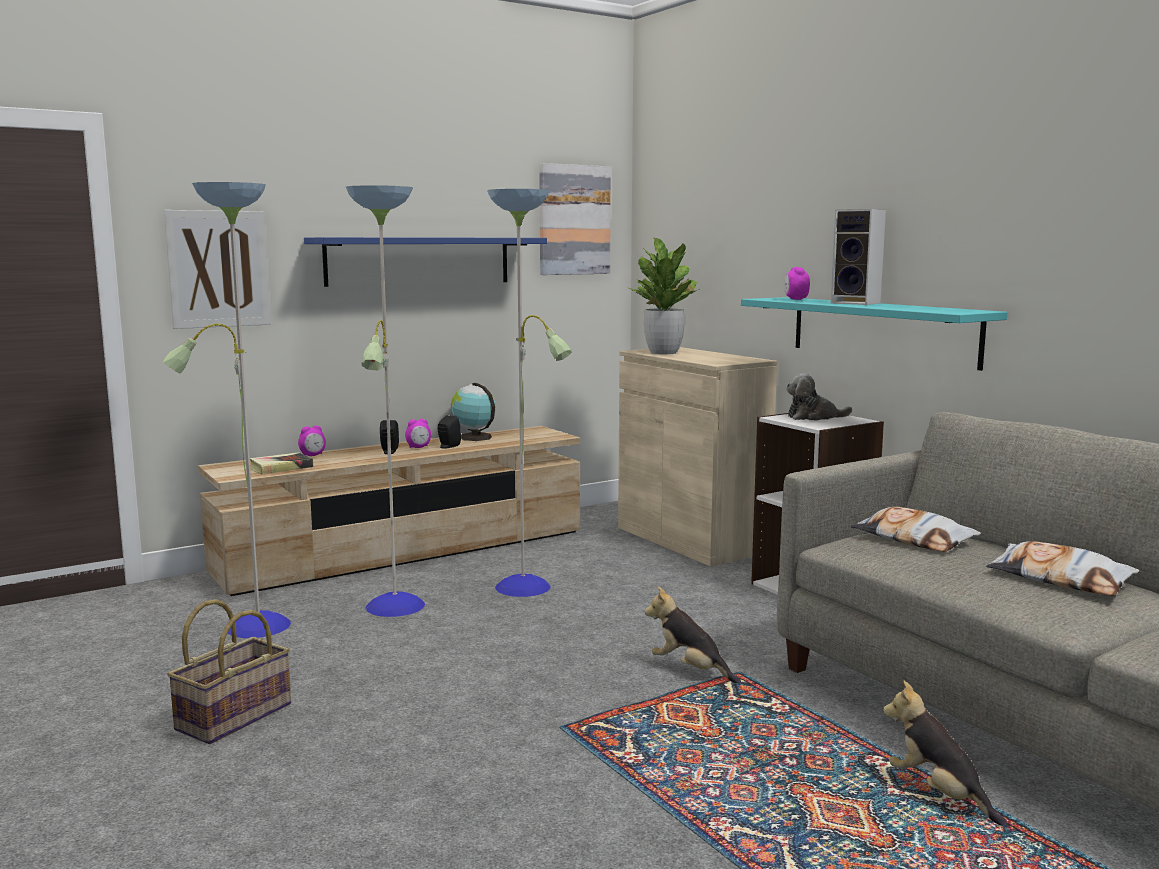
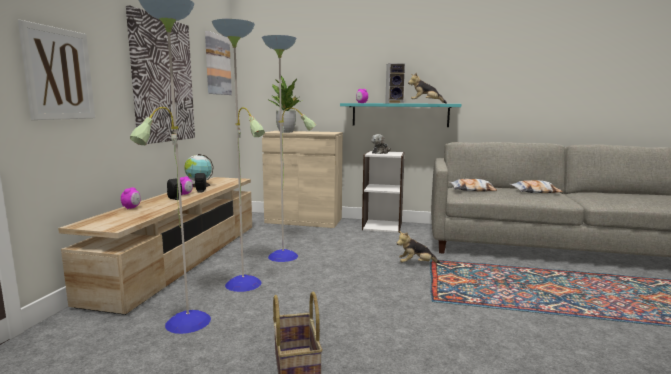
camera: 45 degrees left, 0 degrees up
book [250,452,313,475] -> none
blue shelf [304,237,547,287] -> picture [126,5,195,145]
plush toy [883,680,1007,825] -> plush toy moved to [408,72,447,104]

